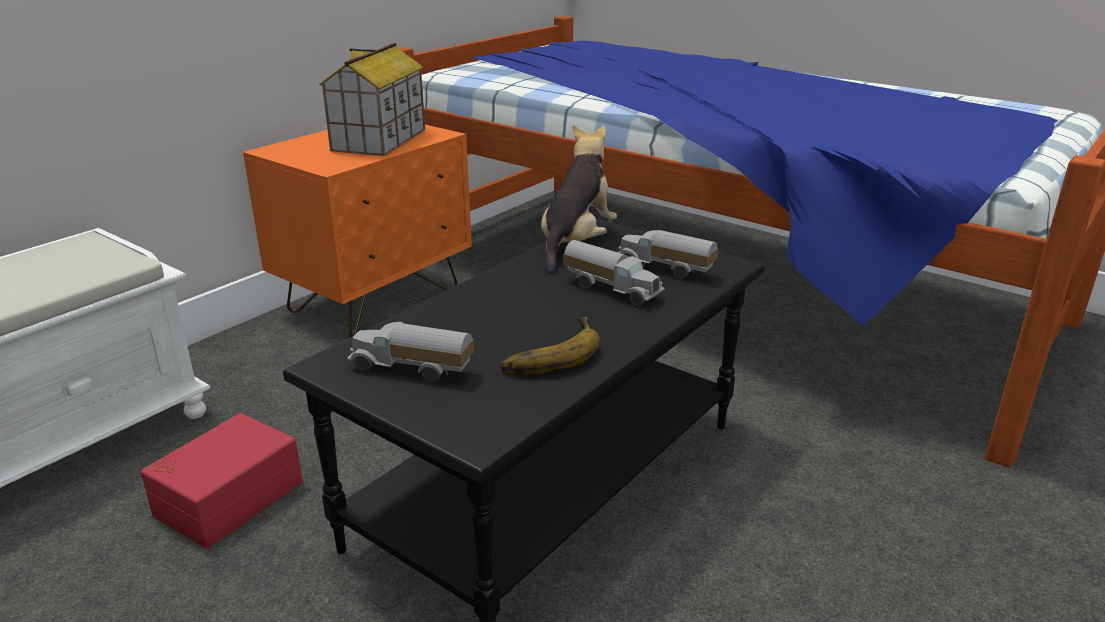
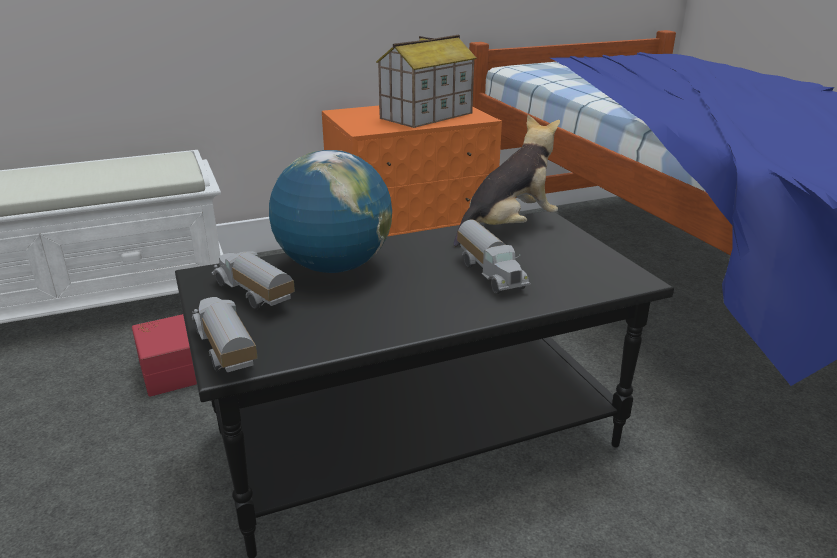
camera: 30 degrees right, 0 degrees up
banana [500,317,600,375] -> none
toy truck [618,230,718,279] -> toy truck moved to [192,297,258,372]
none -> globe [269,150,392,273]

